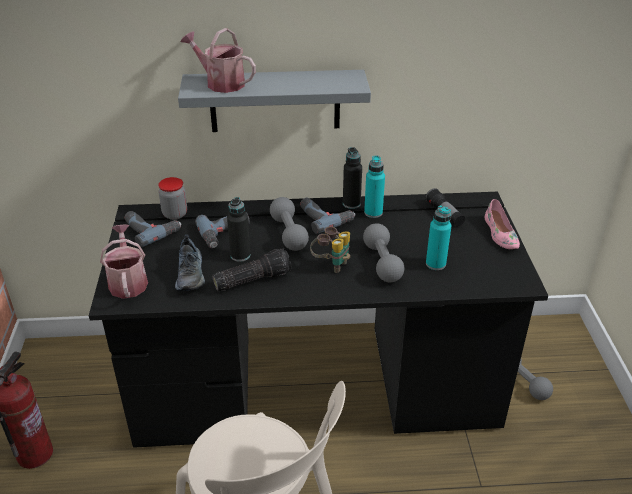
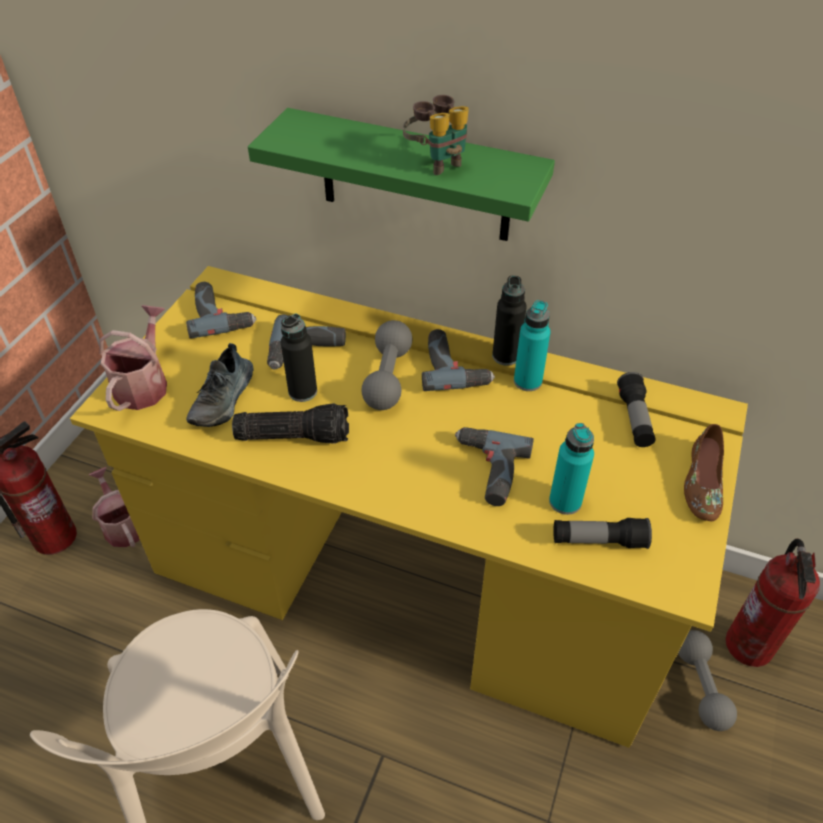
camera: 25 degrees right, 10 degrees up
black desk [89,192,548,448] -> yellow desk [70,266,748,748]
jar [158,177,187,220] -> none
grey shelf [178,70,371,132] -> green shelf [248,108,555,241]
watering can [181,28,256,93] -> watering can moved to [89,467,140,548]
binoculars [310,226,350,273] -> binoculars moved to [403,95,469,175]
grey dumbbell [363,223,404,282] -> power drill [455,427,534,506]
pink shoe [484,199,520,249] -> brown shoe [684,424,724,521]
none -> flashlight [553,518,652,549]
none -> fire extinguisher [725,539,820,667]

